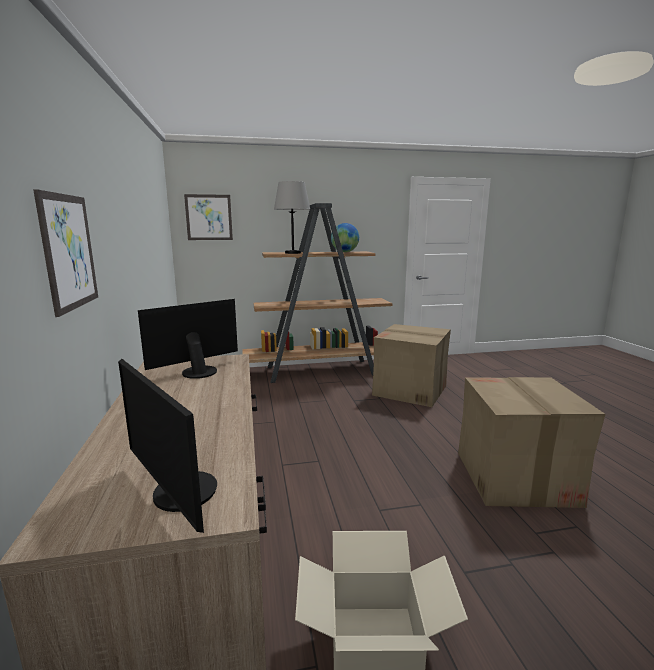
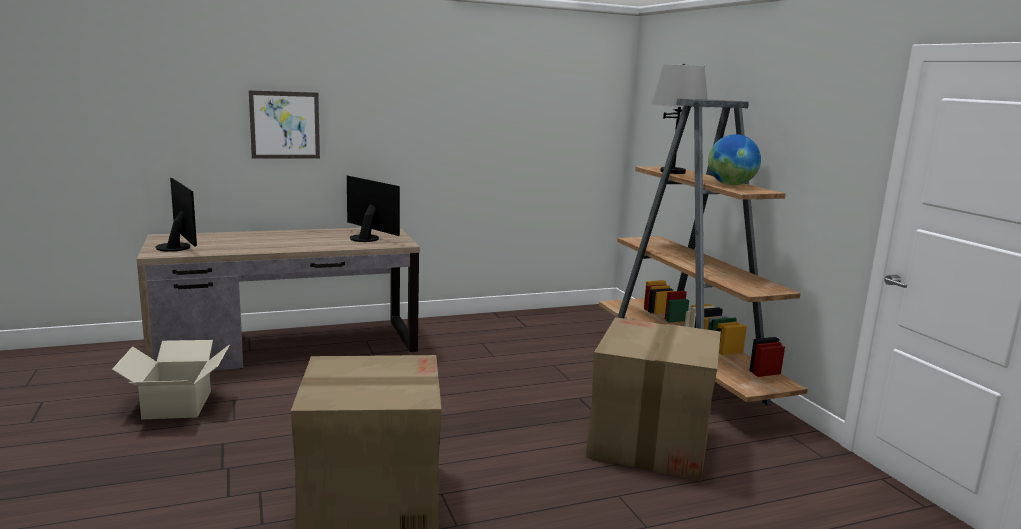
camera: 80 degrees right, 0 degrees up
monitor [118,359,217,533] -> monitor turned 105 degrees clockwise [155,177,197,252]
picture [184,194,233,240] -> none

